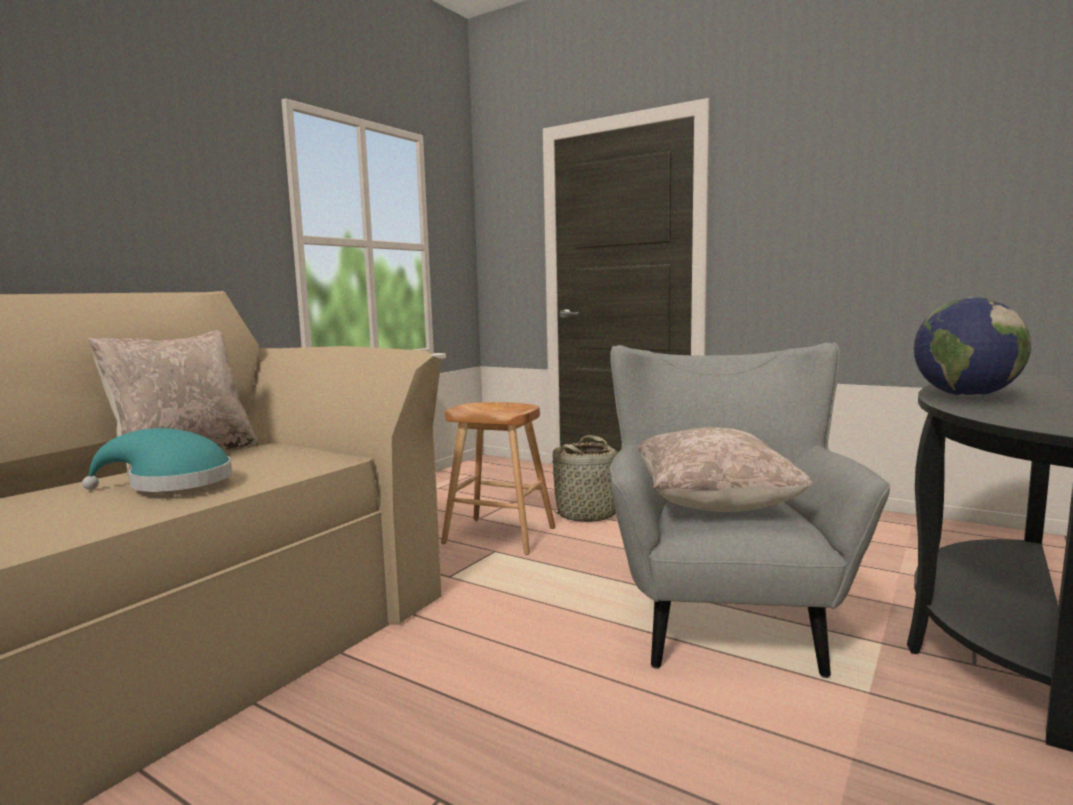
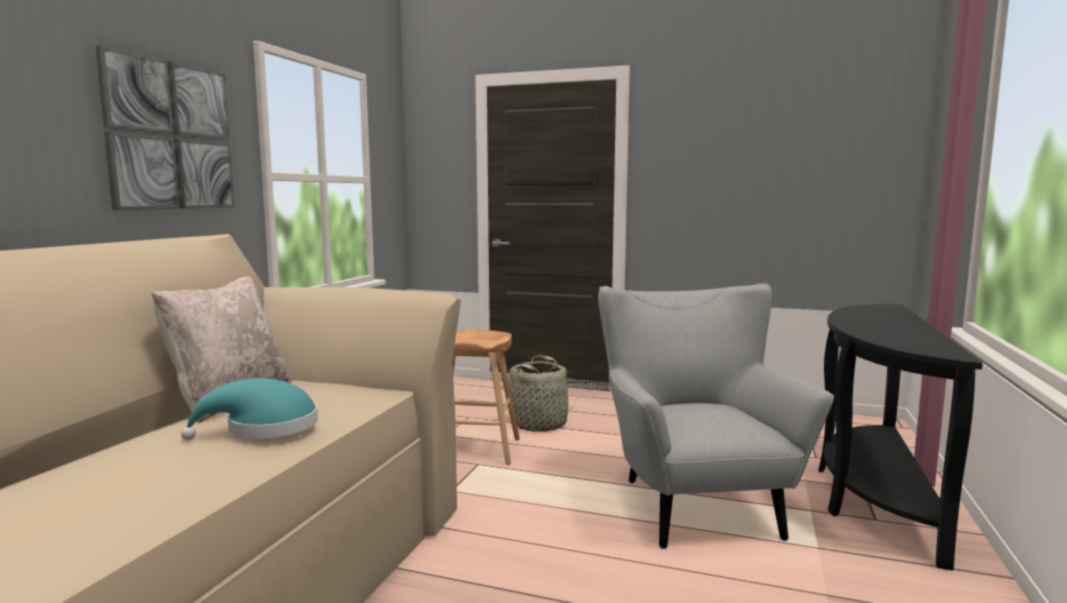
camera: 15 degrees left, 0 degrees up
beige pillow [638,427,814,512] -> none
globe [914,297,1031,397] -> none
none -> picture [95,45,235,210]

